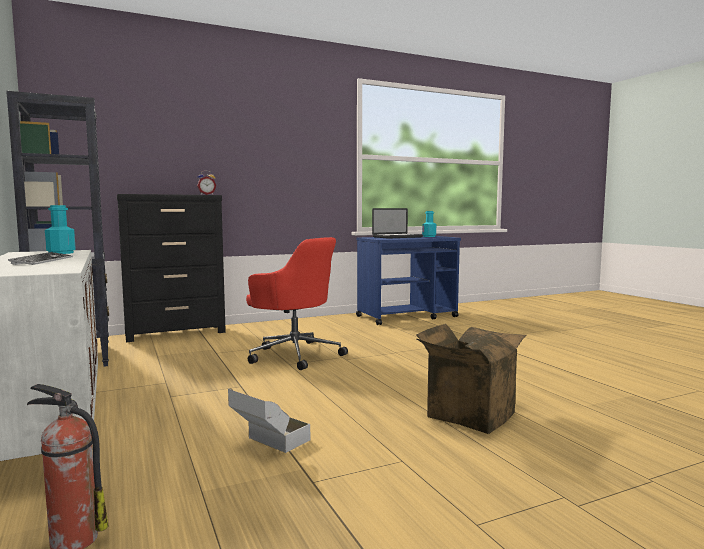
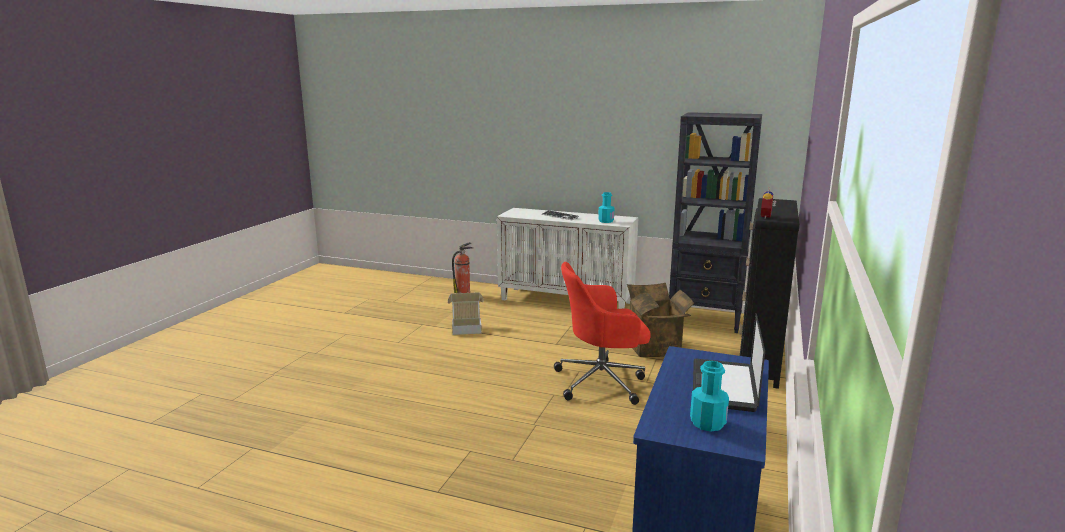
camera: 135 degrees right, 10 degrees up
cardboard box [416,324,527,434] -> cardboard box moved to [627,283,694,357]

